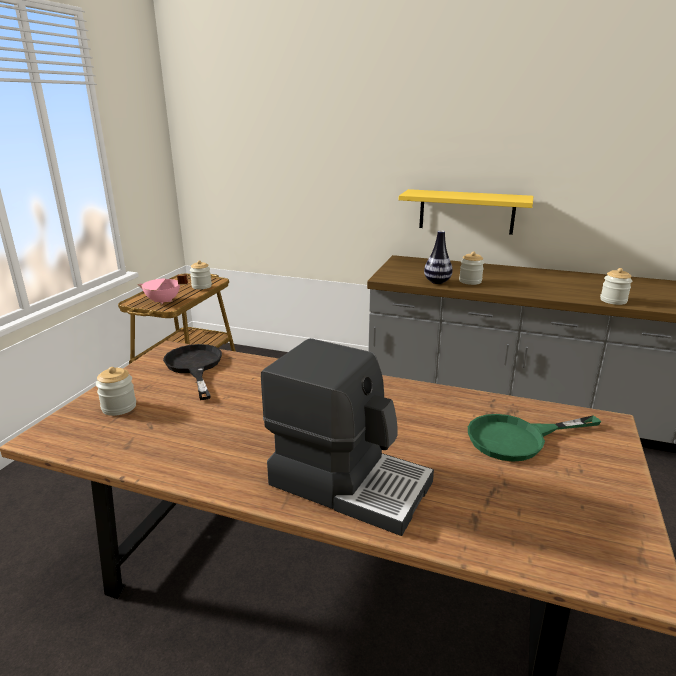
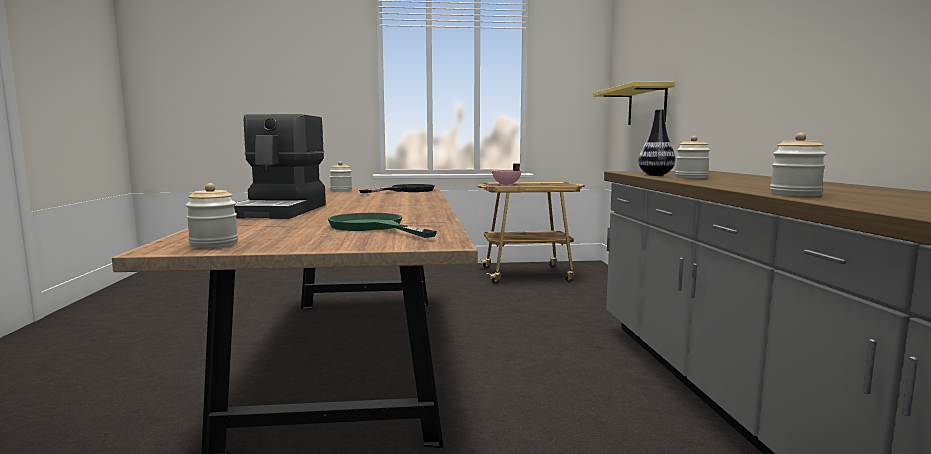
camera: 65 degrees right, 15 degrees down
jar [190,260,212,289] -> jar moved to [186,183,238,248]
yellow shelf [399,189,534,235] -> yellow shelf moved to [593,81,675,125]

